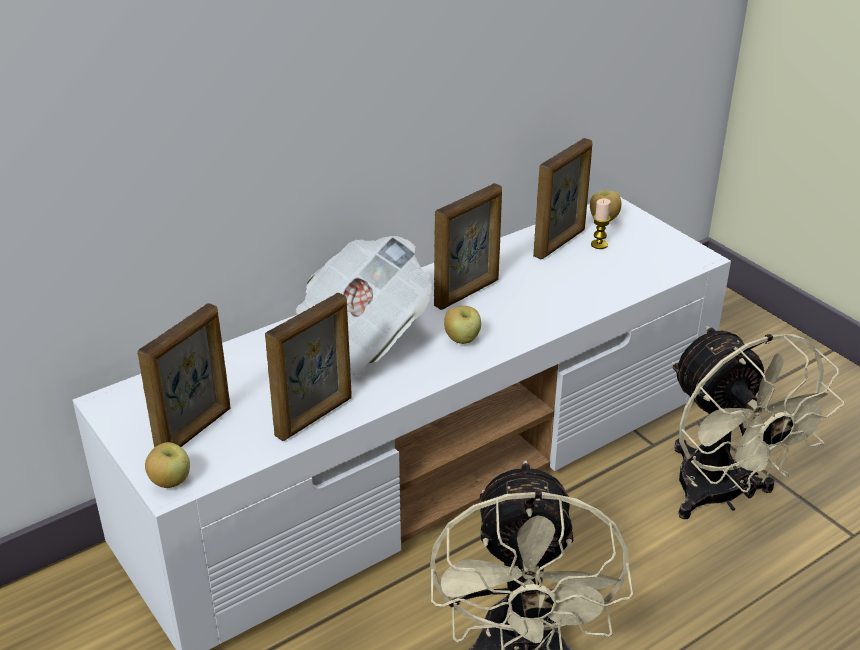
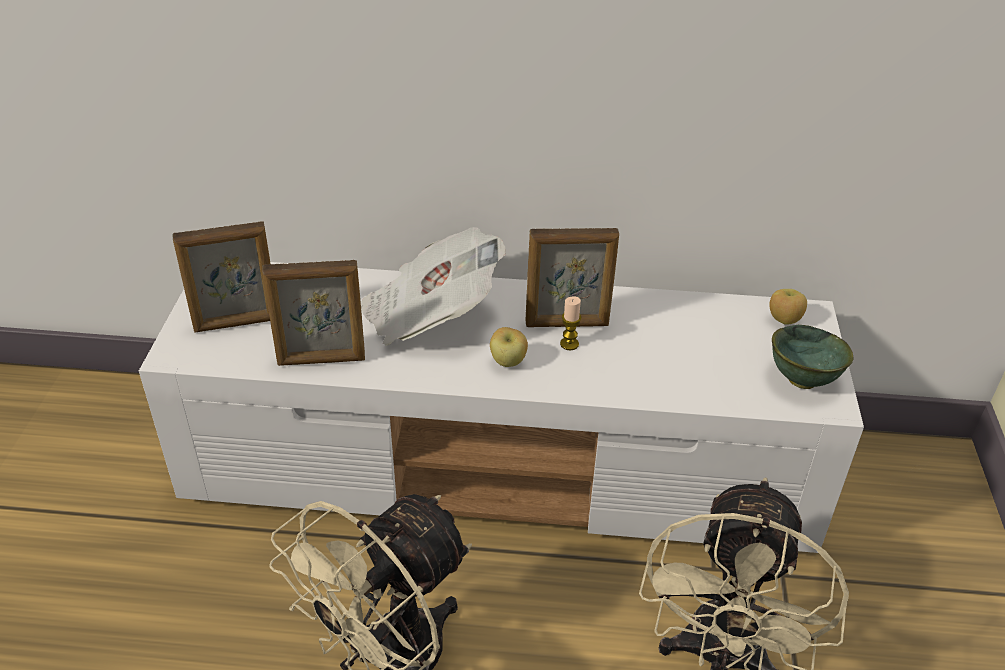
camera: 40 degrees right, 5 degrees up
apple [145,442,190,488] -> none
picture frame [533,138,592,259] -> none
candle [591,198,611,249] -> candle moved to [560,296,581,350]
none -> green bowl [772,325,854,389]

